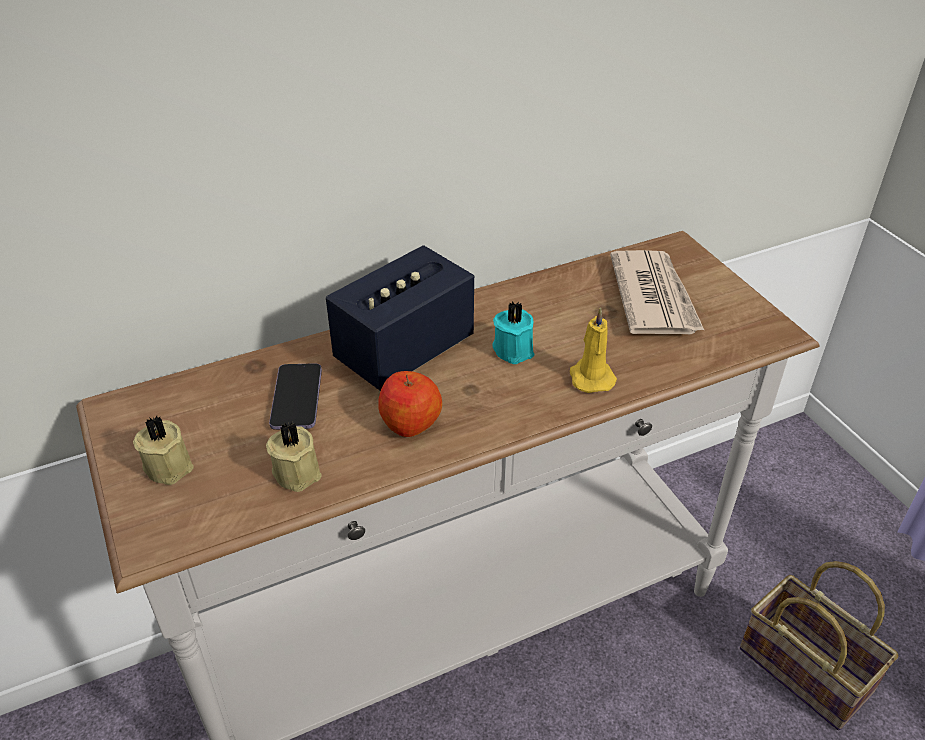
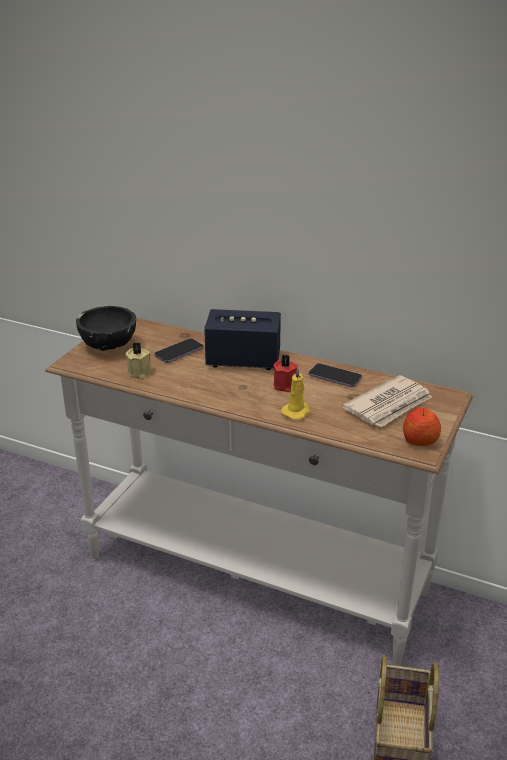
camera: 50 degrees right, 10 degrees down
beige candle [133,416,194,485] -> black bowl [76,306,136,351]
apple [378,371,442,437] -> apple moved to [403,408,441,446]
turquoise candle [492,302,534,364] -> red candle [273,355,298,392]
none -> phone [309,363,362,387]

